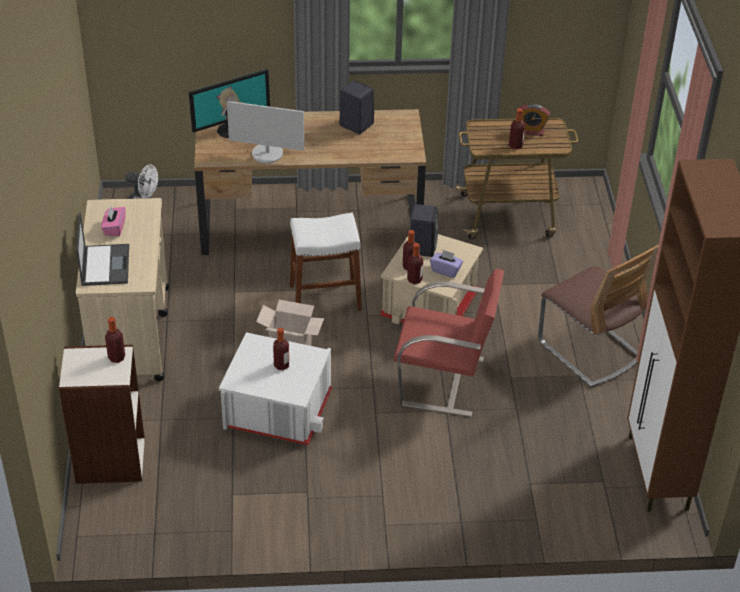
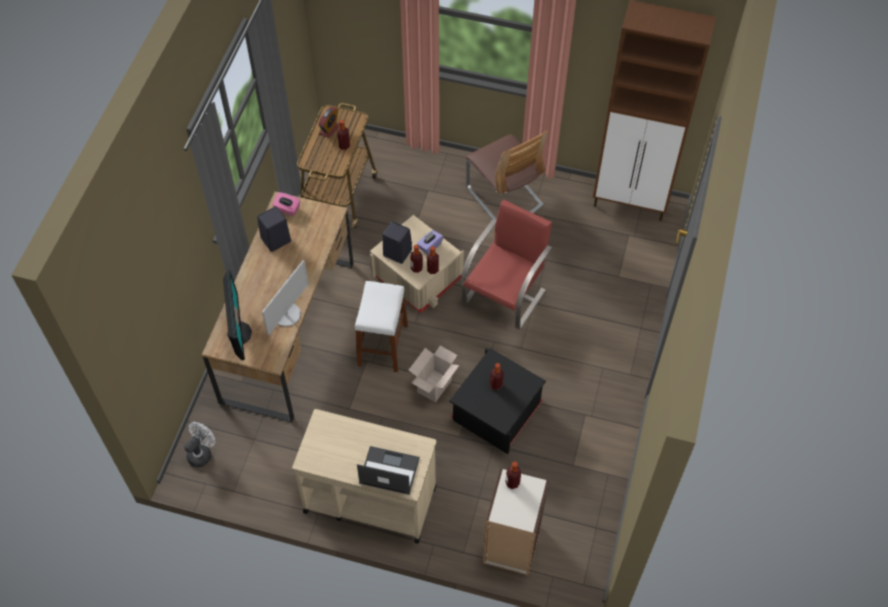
camera: 70 degrees left, 15 degrees up
pink tissue box [101,206,126,236] -> pink tissue box moved to [272,192,301,216]
white storage box [219,332,332,445] -> black storage box [449,348,546,454]
chair [538,244,659,387] -> chair turned 75 degrees clockwise [466,131,548,220]

